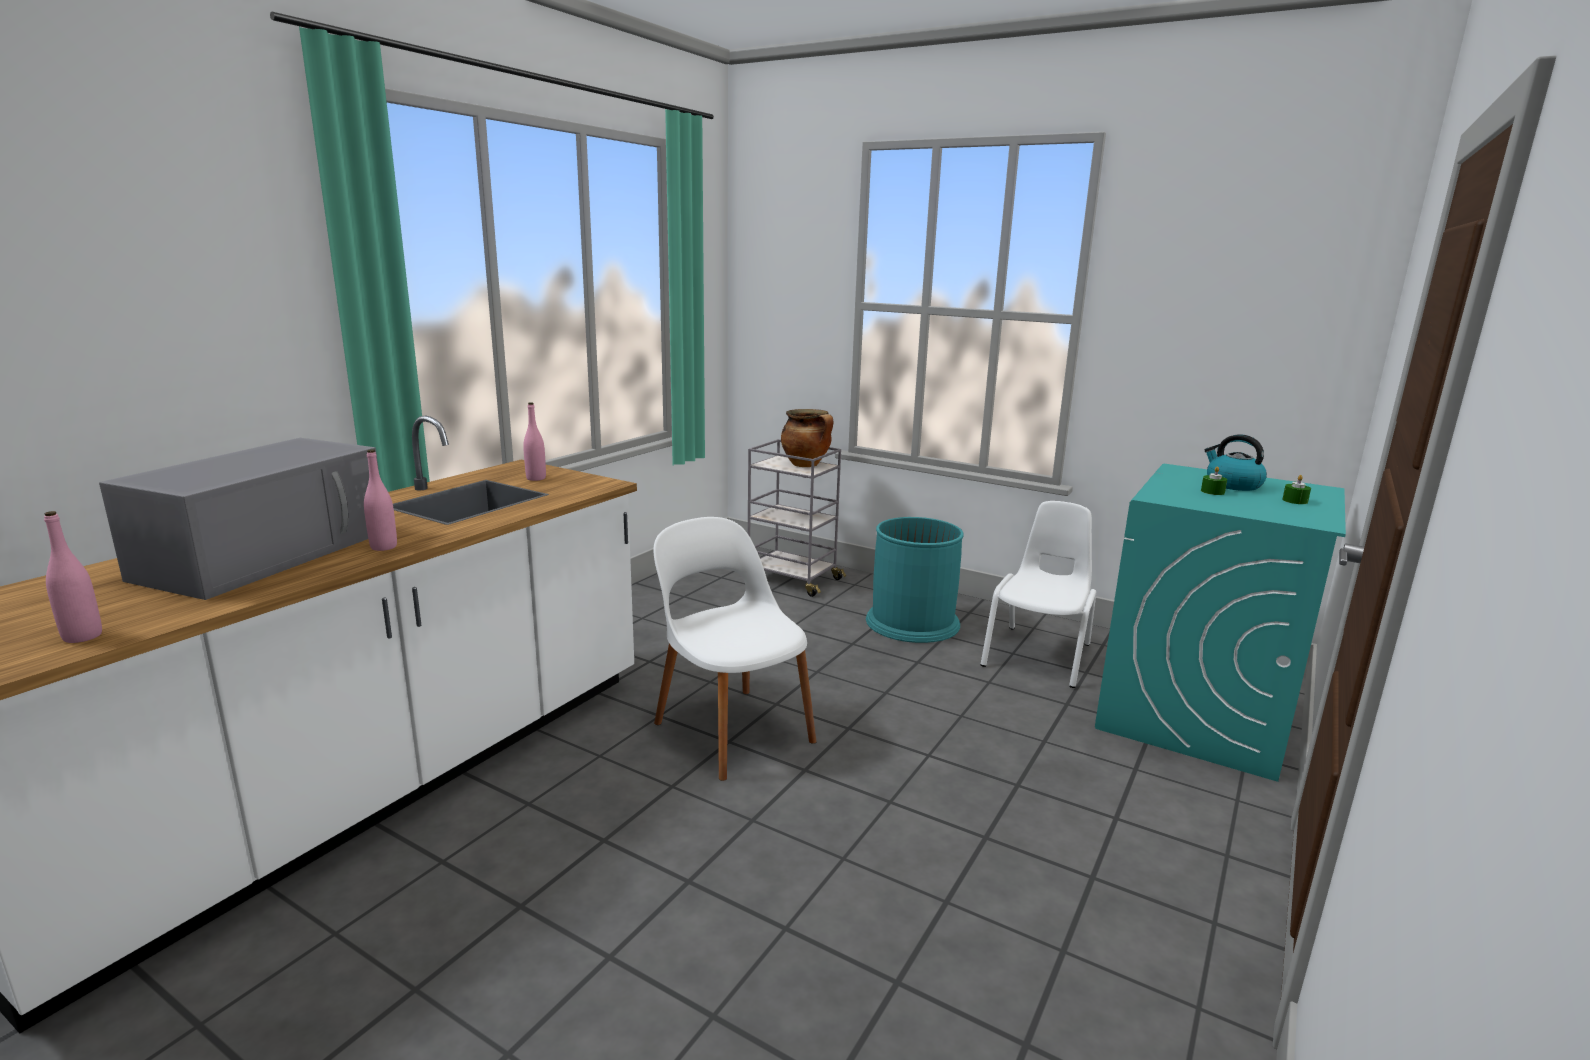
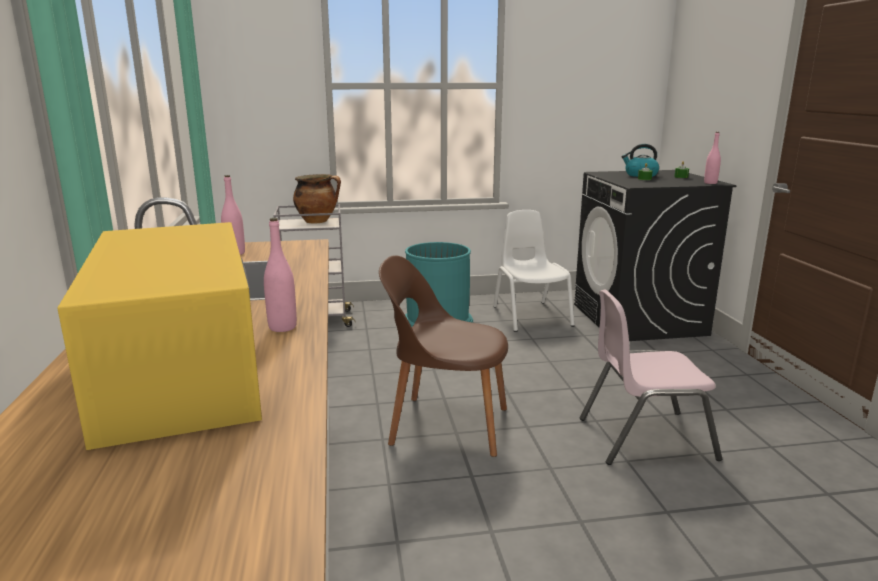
camera: 40 degrees left, 0 degrees up
pink bottle [44,511,102,643] -> pink bottle moved to [704,132,721,184]
grey microwave [99,438,379,600] -> yellow microwave [57,222,262,450]
white chair [653,517,817,781] -> brown chair [379,255,508,457]
turquoise washing machine [1095,464,1346,782] -> black washing machine [574,170,737,341]
none -> pink chair [580,290,722,465]

